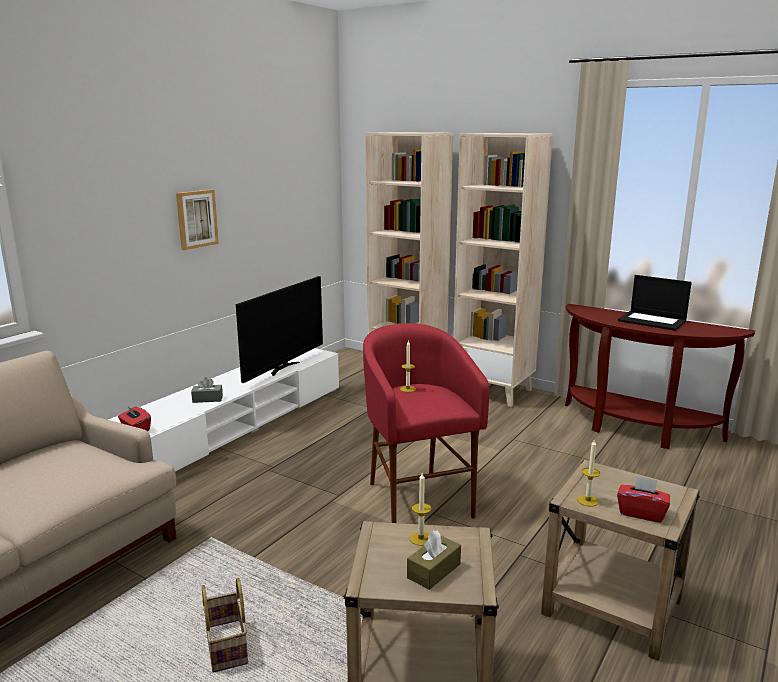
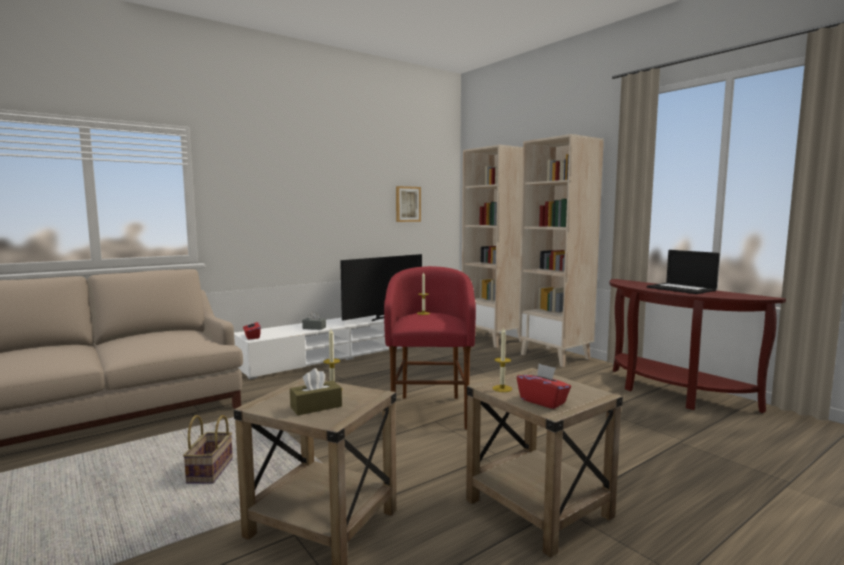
camera: 20 degrees right, 10 degrees down
picture [176,189,219,250] -> picture moved to [396,186,421,222]

